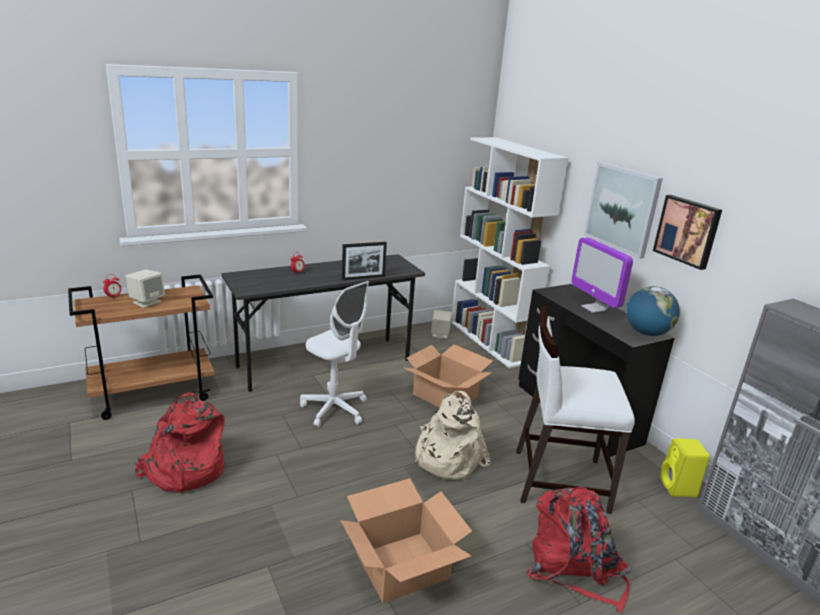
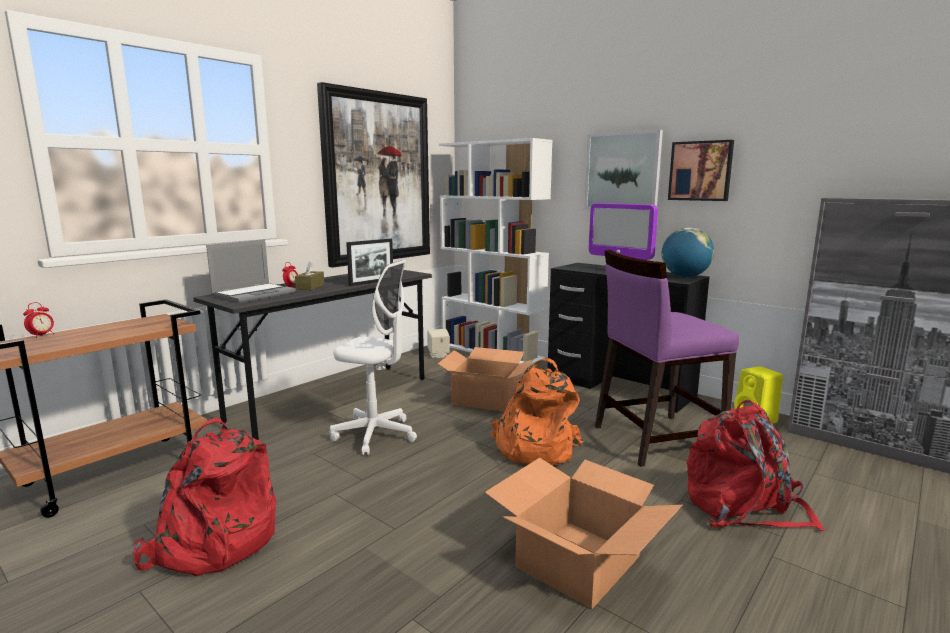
camera: 20 degrees left, 10 degrees down
beige speaker [125,270,165,308] -> none
beige backpack [415,391,490,480] -> orange backpack [490,358,583,465]
white chair [516,305,635,514] -> purple chair [595,250,739,467]
none -> laptop [206,240,296,303]
none -> brown tissue box [295,261,324,290]
none -> picture [317,82,430,268]

